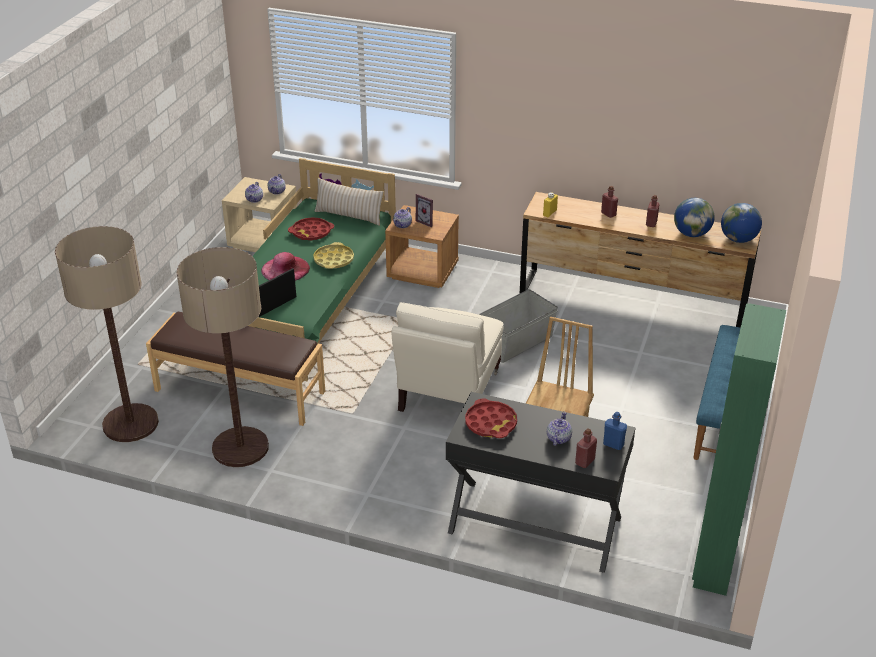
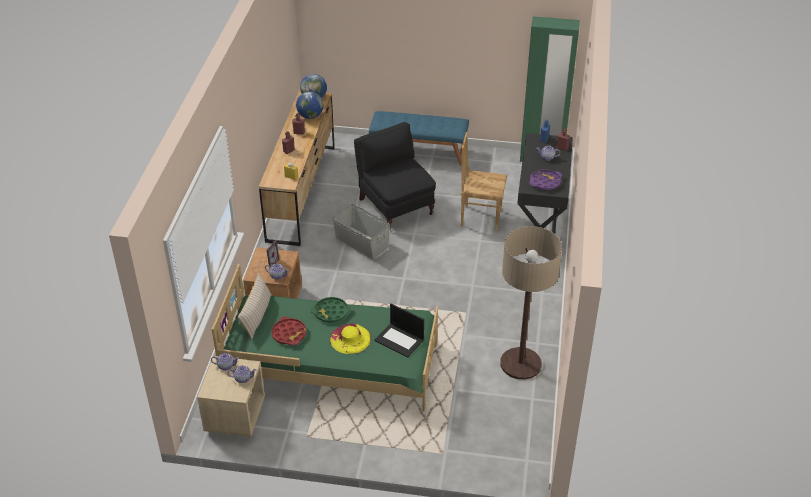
camera: 100 degrees left, 5 degrees up
floor lamp [55,226,159,442] -> none
brown bench [146,311,325,426] -> none
pink hat [261,252,310,281] -> yellow hat [330,324,371,354]
yellow tray [313,242,354,269] -> green tray [311,297,351,322]
beige armchair [391,302,503,412] -> none
red tray [465,398,517,438] -> purple tray [529,169,562,190]
none -> black armchair [354,122,436,229]

